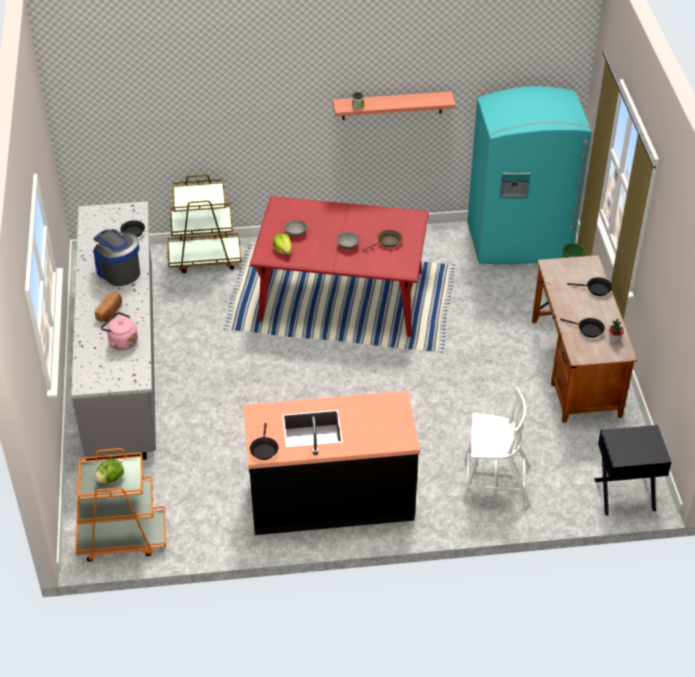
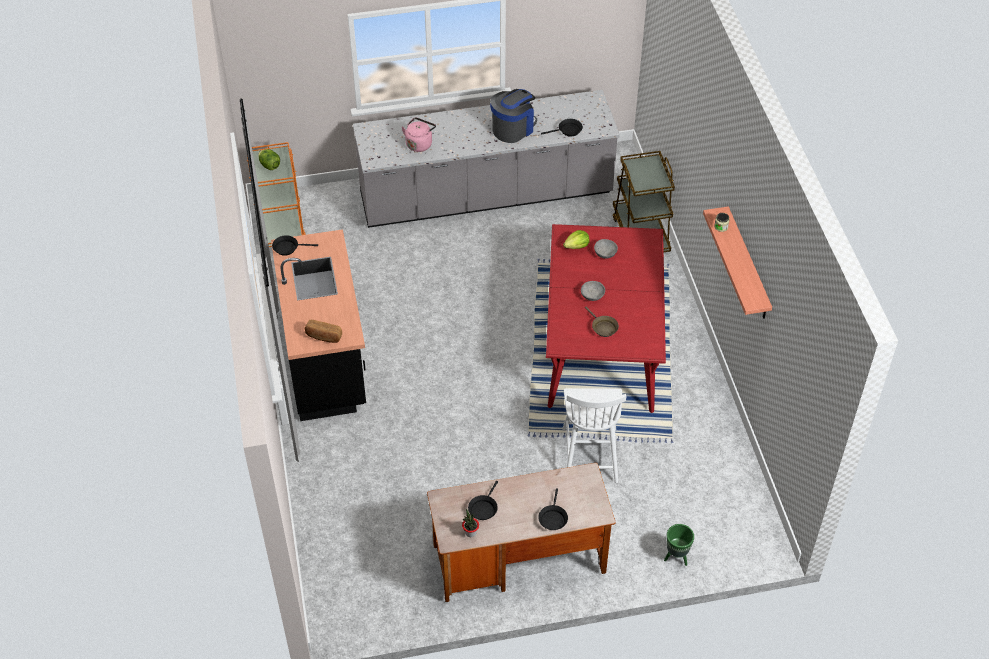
camera: 85 degrees right, 5 degrees up
bread [95,291,122,322] -> bread moved to [305,320,342,343]
white chair [462,387,531,506] -> white chair moved to [562,388,626,483]
turquoise fridge [467,86,592,264] -> none
black nightstand [594,425,671,516] -> none

